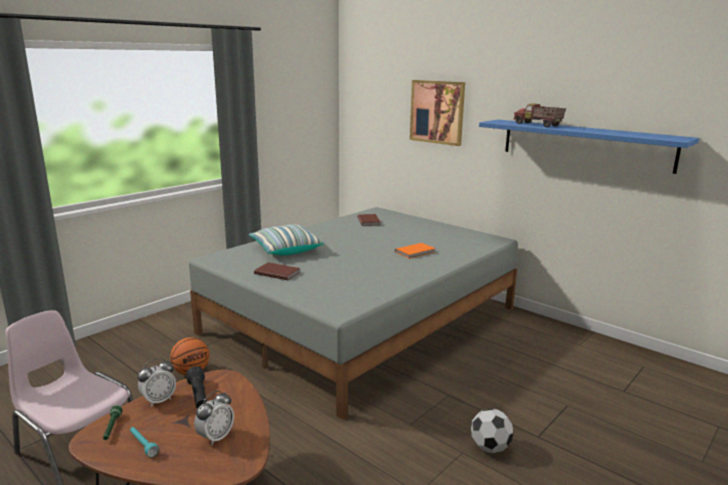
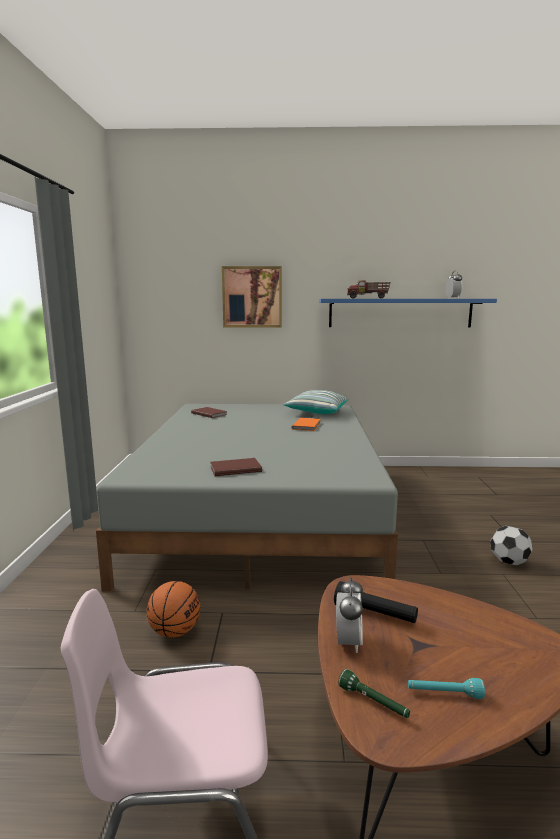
camera: 40 degrees left, 5 degrees down
alarm clock [194,390,234,446] -> alarm clock moved to [446,271,462,299]
pillow [249,224,325,255] -> pillow moved to [283,390,348,414]

